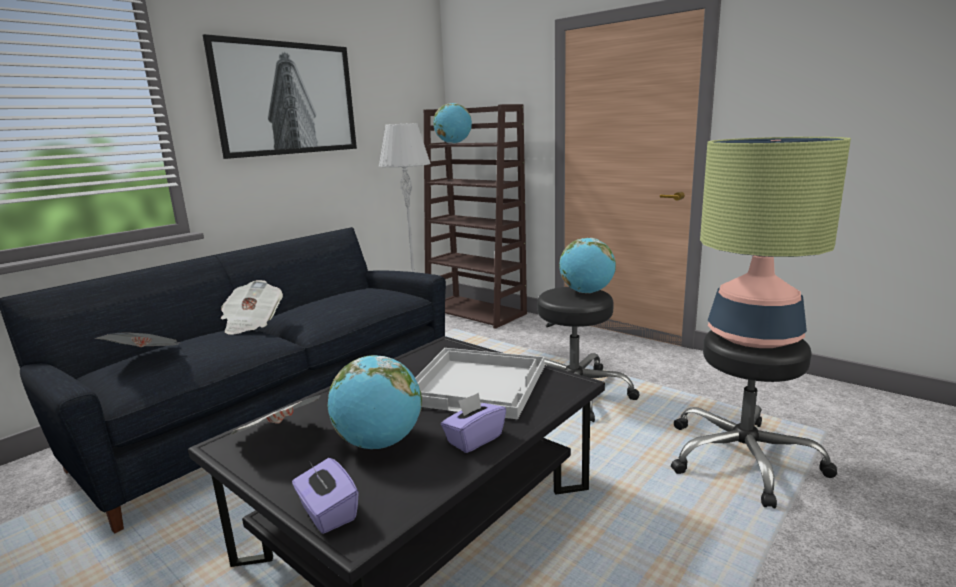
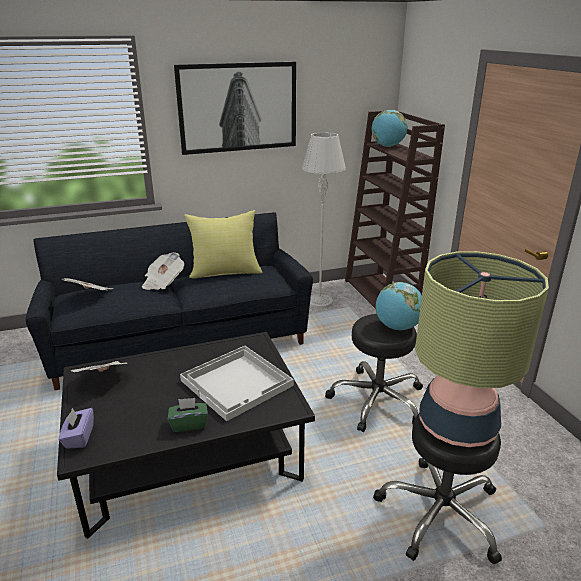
camera: 30 degrees right, 10 degrees up
globe [327,355,422,449] -> none
purple tissue box [441,392,506,453] -> green tissue box [168,398,208,432]
none -> yellow pillow [184,210,263,278]

